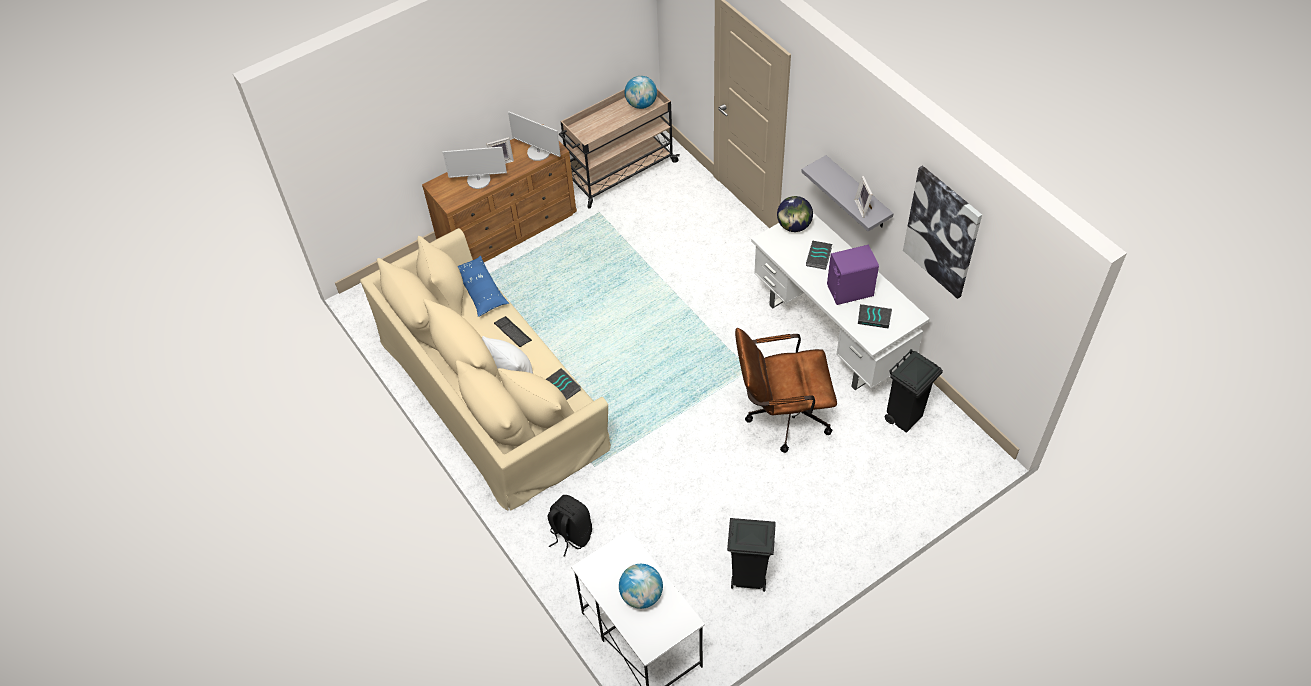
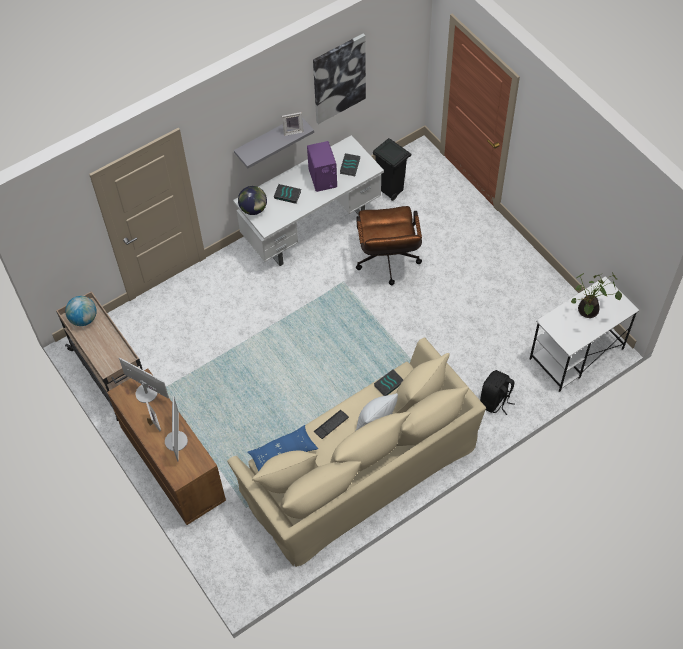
camera: 90 degrees left, 5 degrees up
monitor [508,111,561,161] -> monitor turned 90 degrees counterclockwise [119,357,169,403]
globe [619,564,663,609] -> potted plant [571,273,622,318]
black trash can [727,518,776,592] -> none

